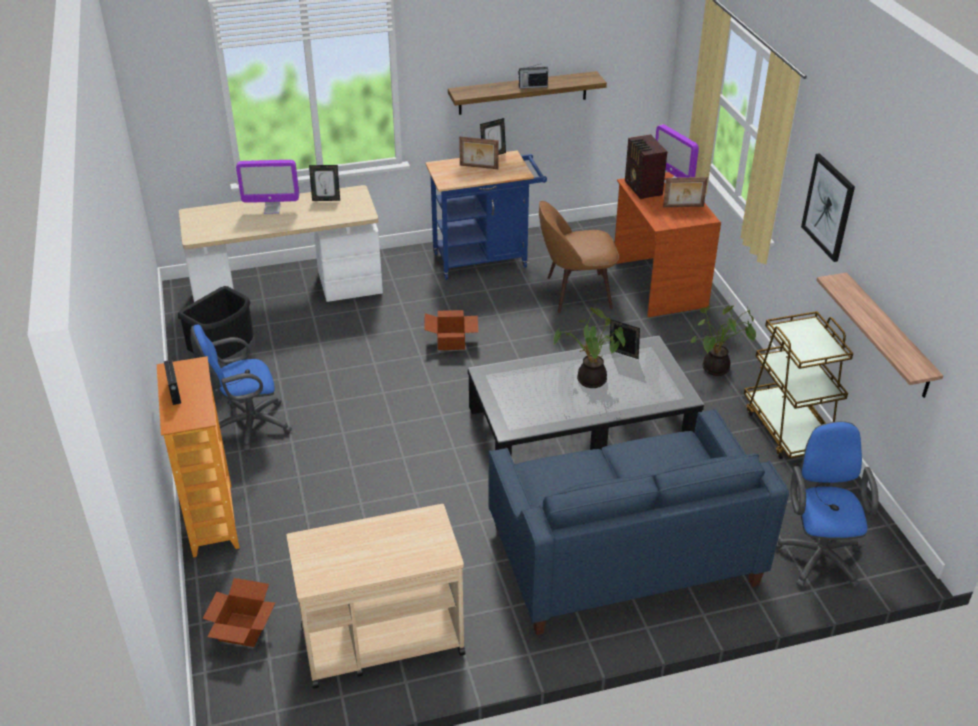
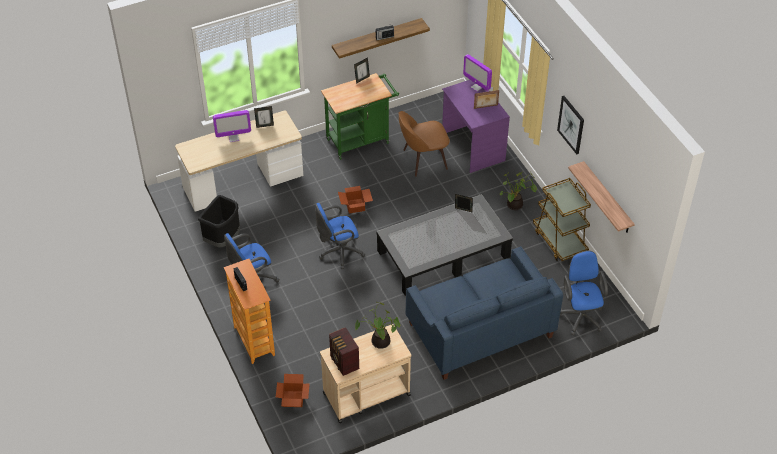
camera: 10 degrees left, 10 degrees up
blue cart [425,150,547,280] -> green cart [321,73,399,160]
picture frame [459,137,499,169] -> none
potted plant [553,308,625,388] -> potted plant moved to [355,302,400,349]
brown desk [614,172,721,317] -> purple desk [442,80,510,173]
radio [625,134,667,199] -> radio moved to [329,327,359,376]
none -> blue office chair [315,203,365,269]

